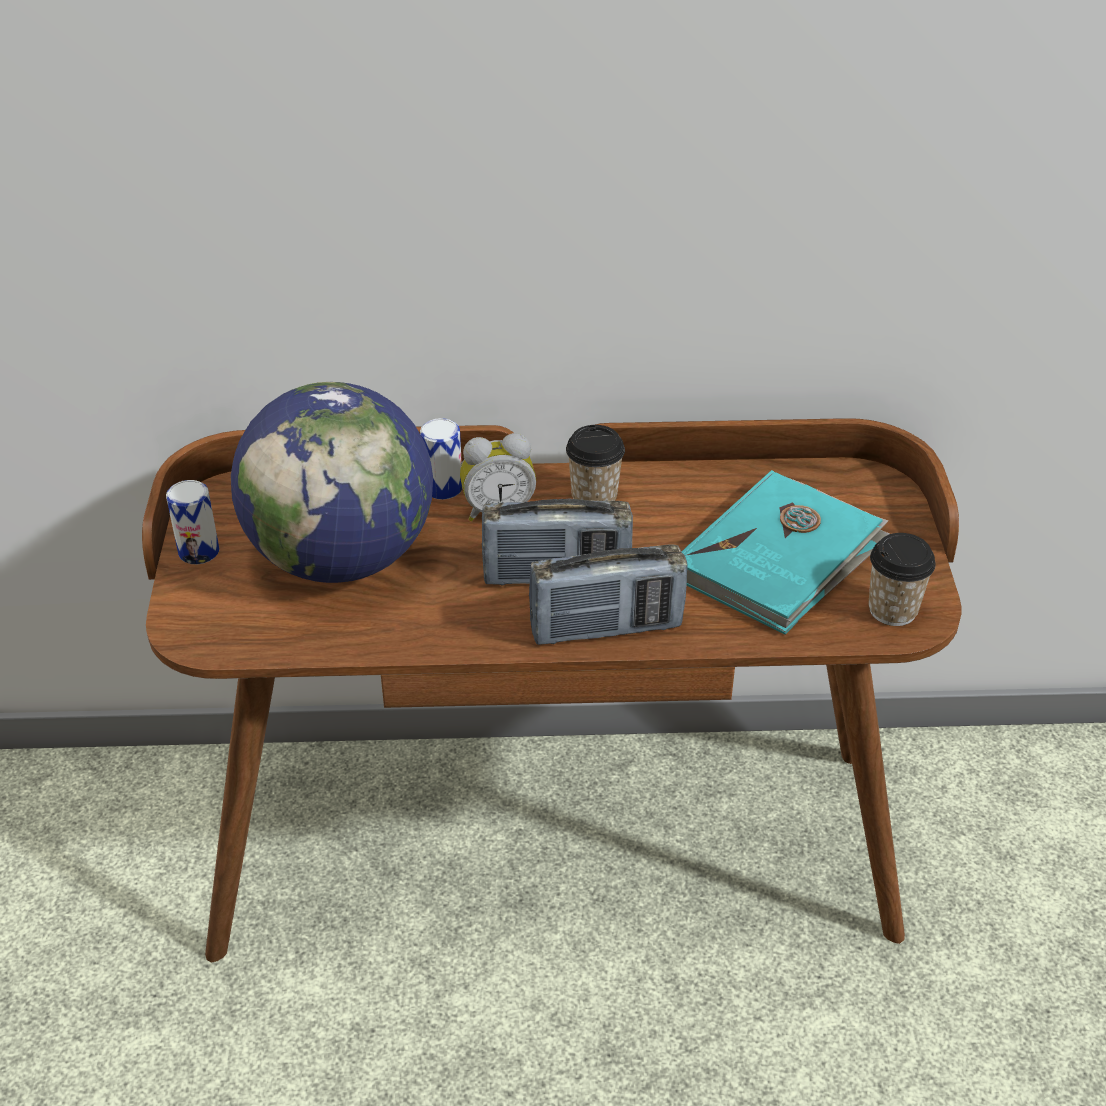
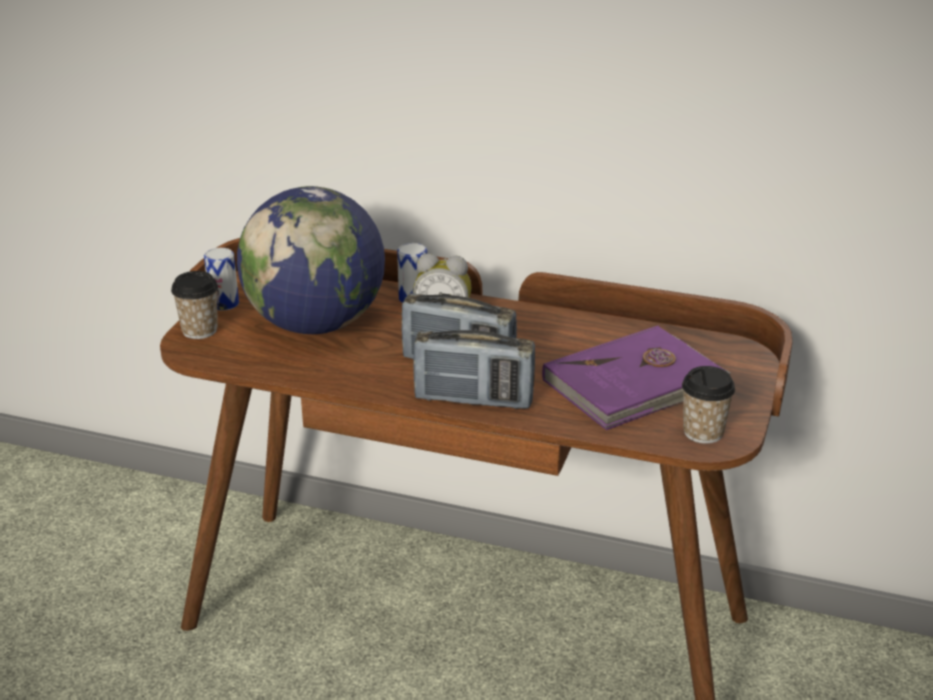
camera: 20 degrees right, 10 degrees down
cup [566,425,625,501] -> cup moved to [171,271,218,339]
turquoise book [682,470,889,635] -> purple book [542,326,731,430]

